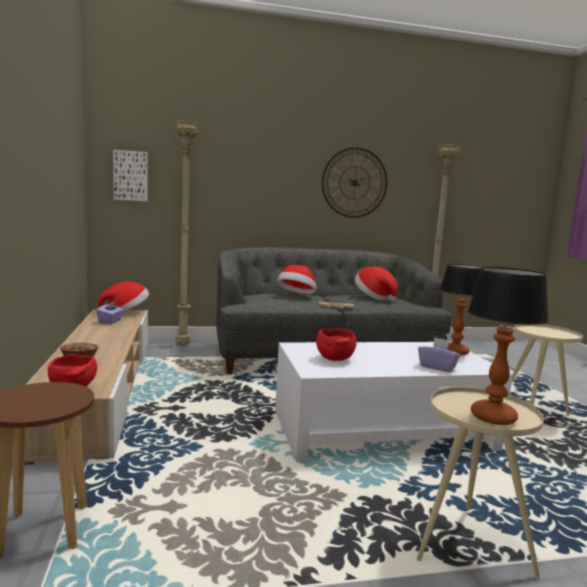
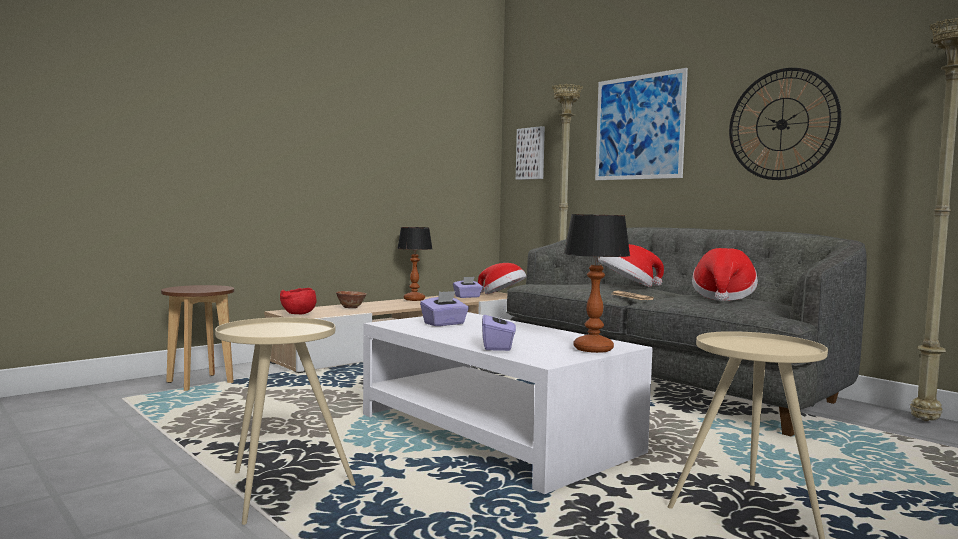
camera: 60 degrees right, 5 degrees down
red bowl [316,329,357,361] -> purple tissue box [420,291,469,326]
table lamp [468,267,548,425] -> table lamp moved to [397,227,432,301]
none -> picture [595,68,688,180]

